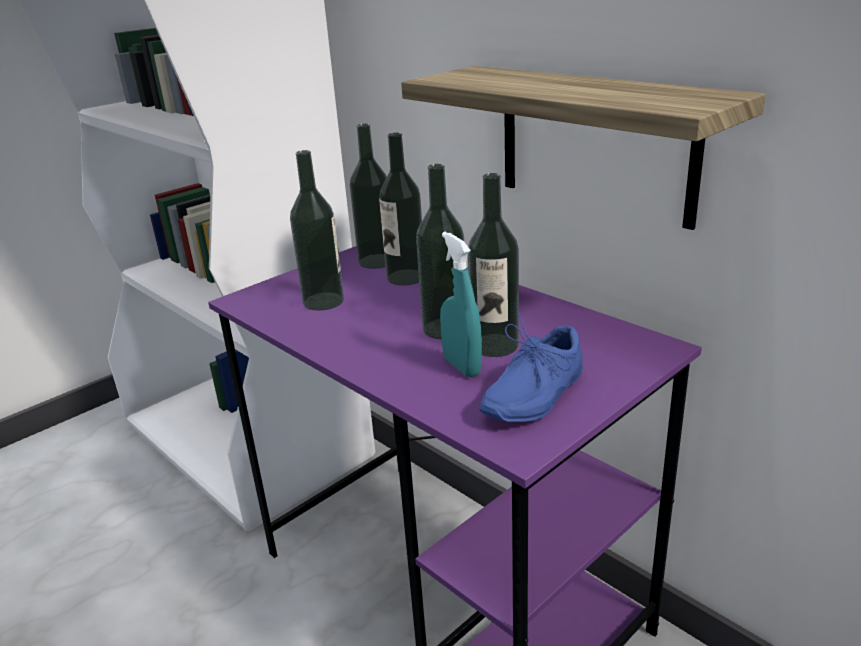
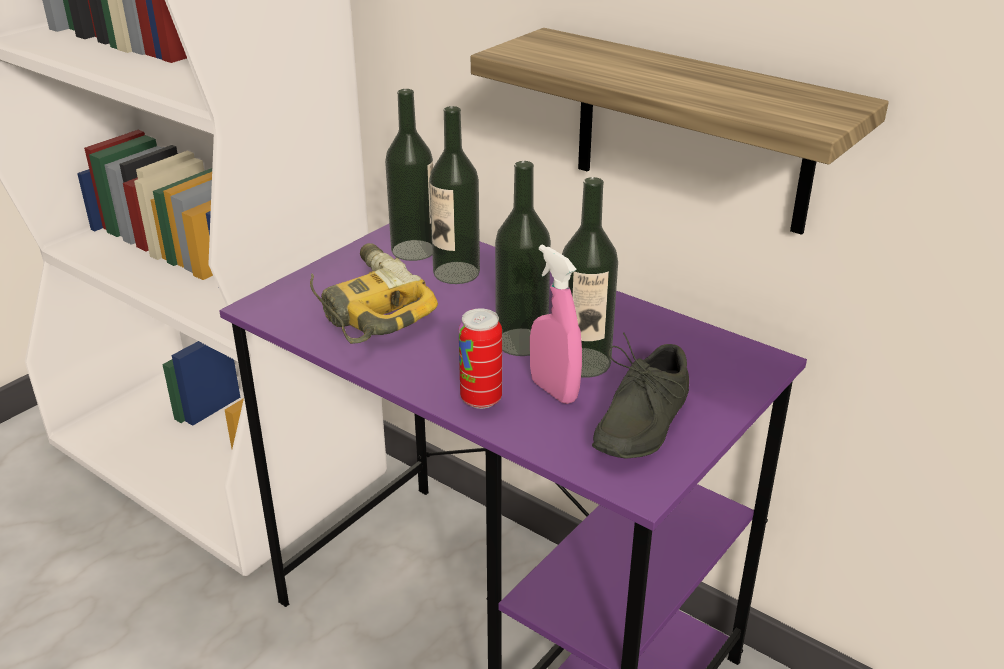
camera: 10 degrees left, 5 degrees up
bottle [290,150,344,311] -> power drill [310,243,438,344]
turquoise spray bottle [440,232,482,377] -> pink spray bottle [530,245,582,404]
blue shoe [479,311,583,422] -> grey shoe [592,332,689,459]
none -> can [459,309,502,409]

